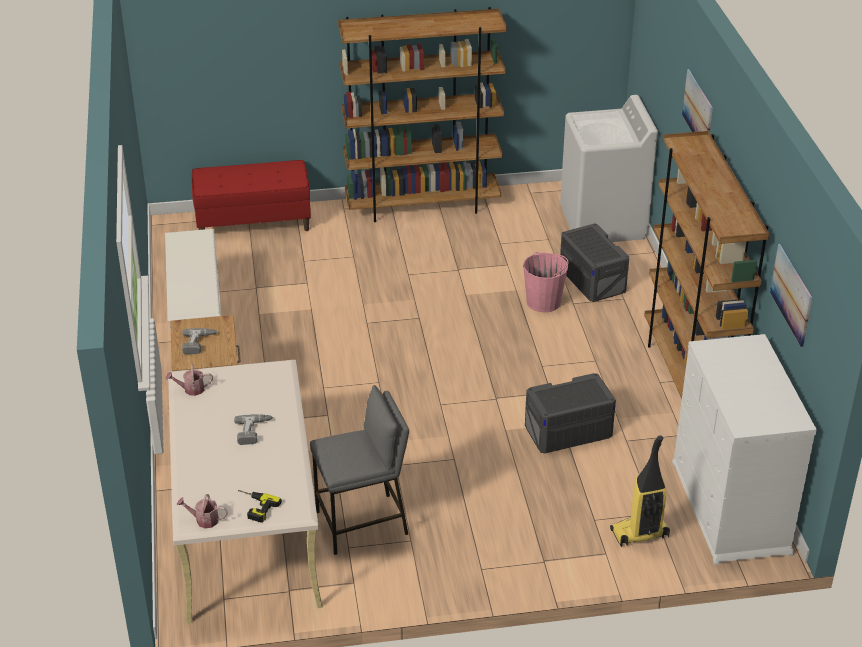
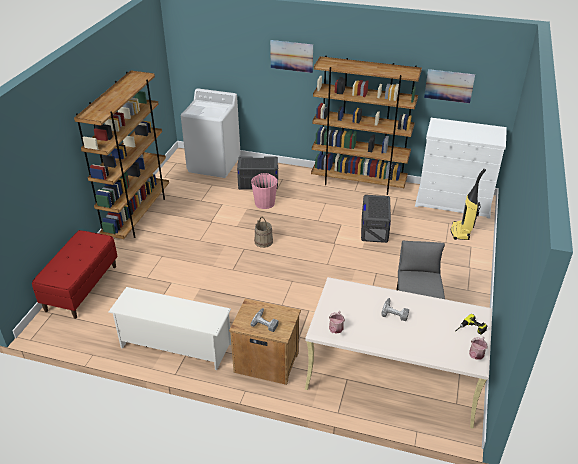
camera: 65 degrees left, 0 degrees up
none -> beige bucket [254,217,273,248]

